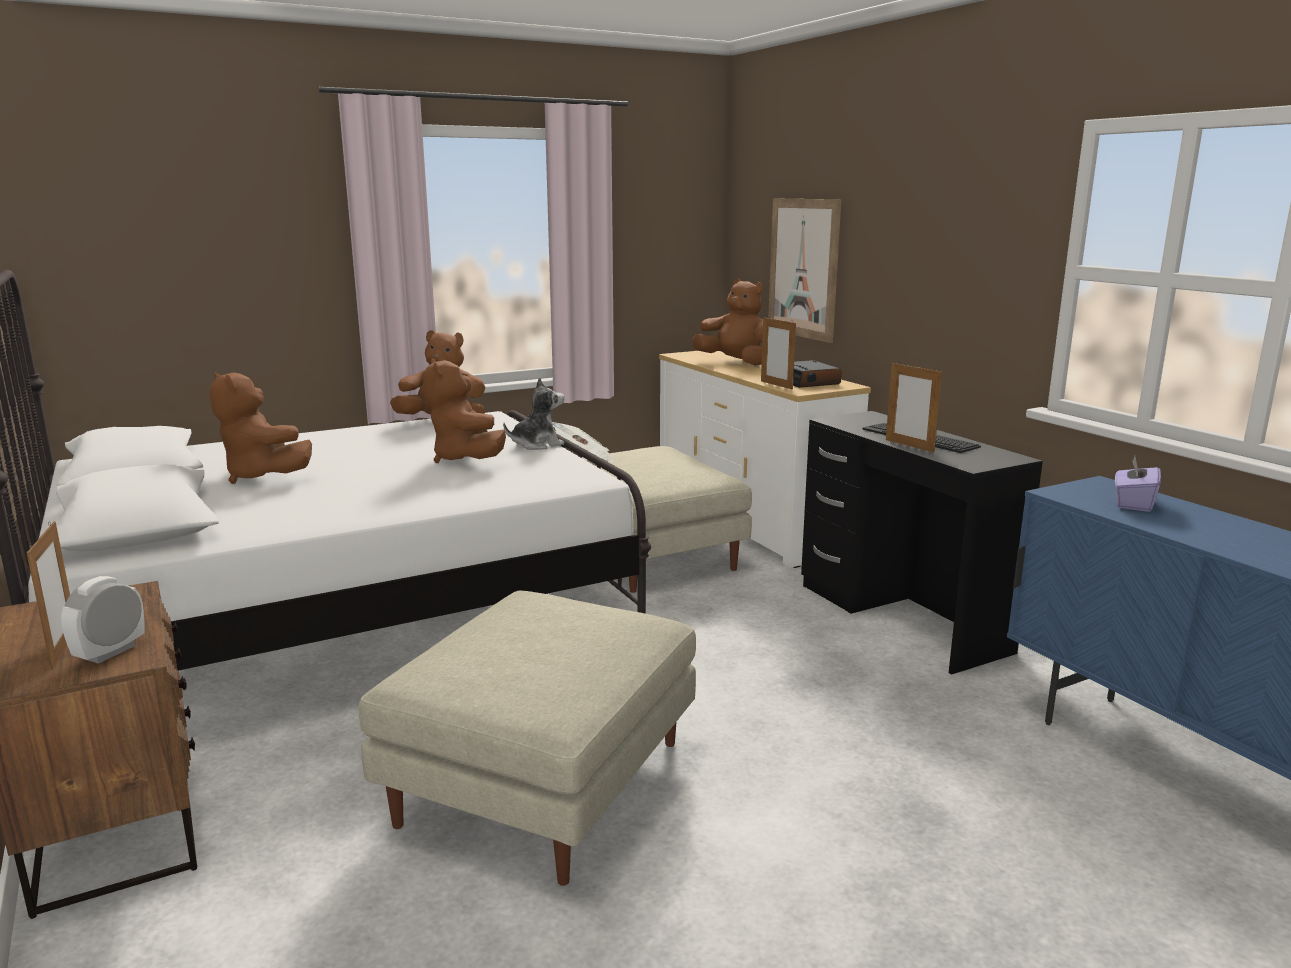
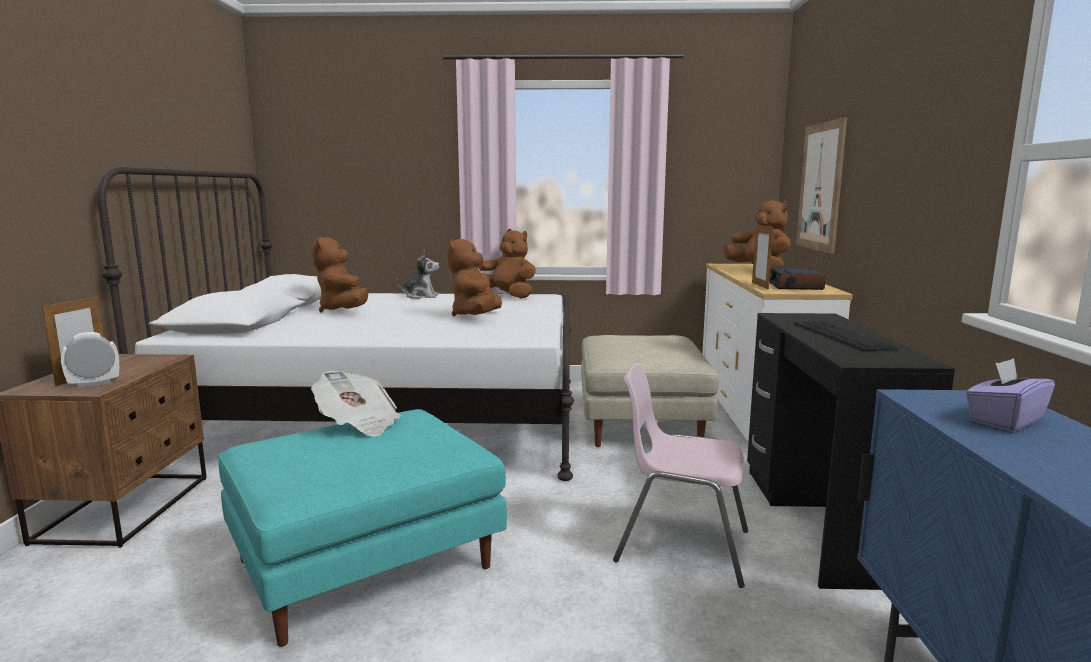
camera: 30 degrees right, 5 degrees down
beige ottoman [359,591,696,886] -> turquoise ottoman [218,409,507,647]
plush toy [503,377,564,450] -> plush toy moved to [396,251,439,299]
newspaper [552,422,614,462] -> newspaper moved to [311,371,401,437]
picture frame [886,361,942,452] -> none
none -> pink chair [613,363,748,588]

